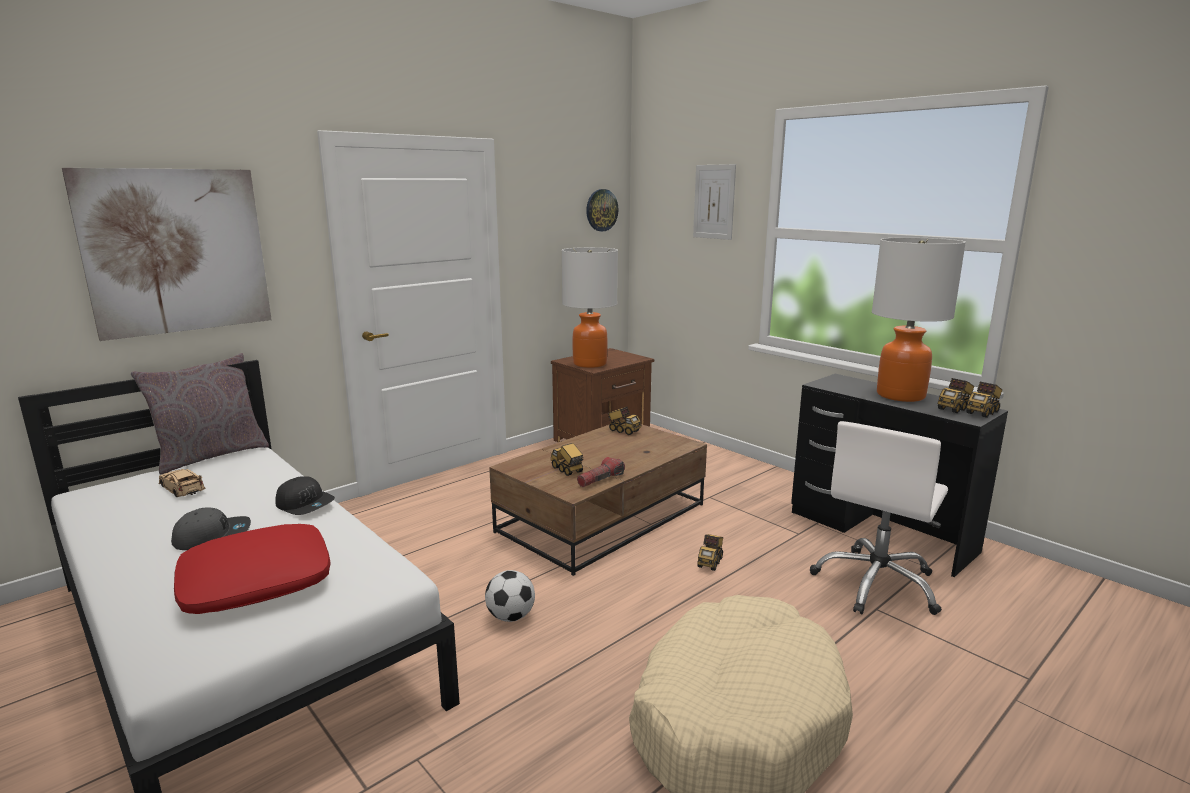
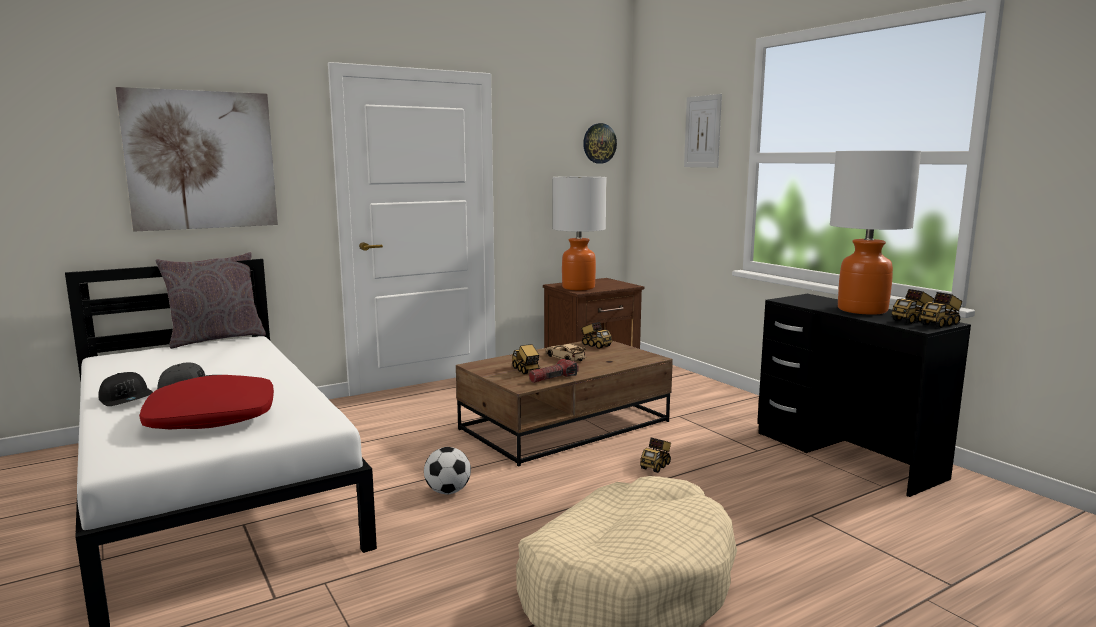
camera: 10 degrees right, 5 degrees down
beige toy car [158,469,206,497] -> beige toy car moved to [545,344,586,361]
black cap [276,476,335,515] -> black cap moved to [98,372,153,406]
white office chair [810,421,948,615] -> none

